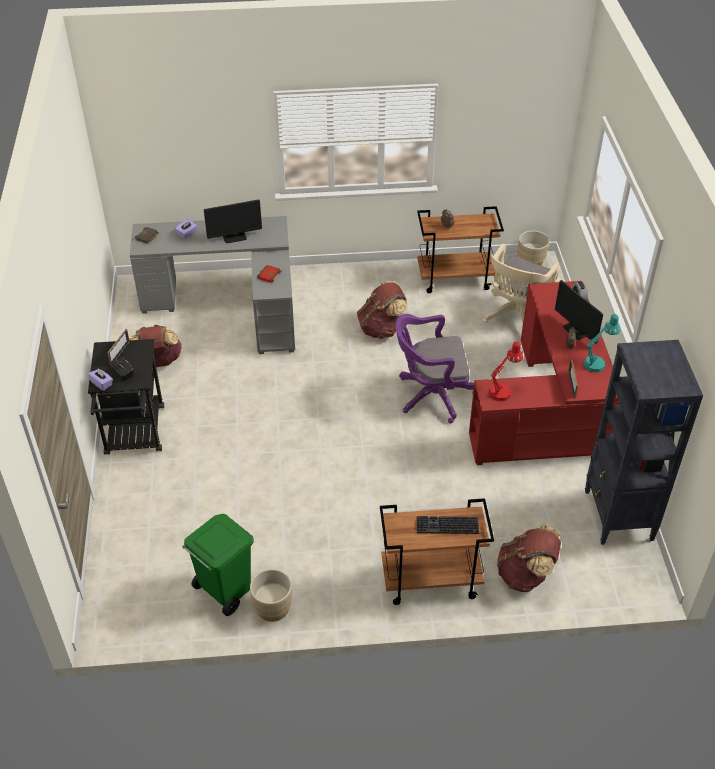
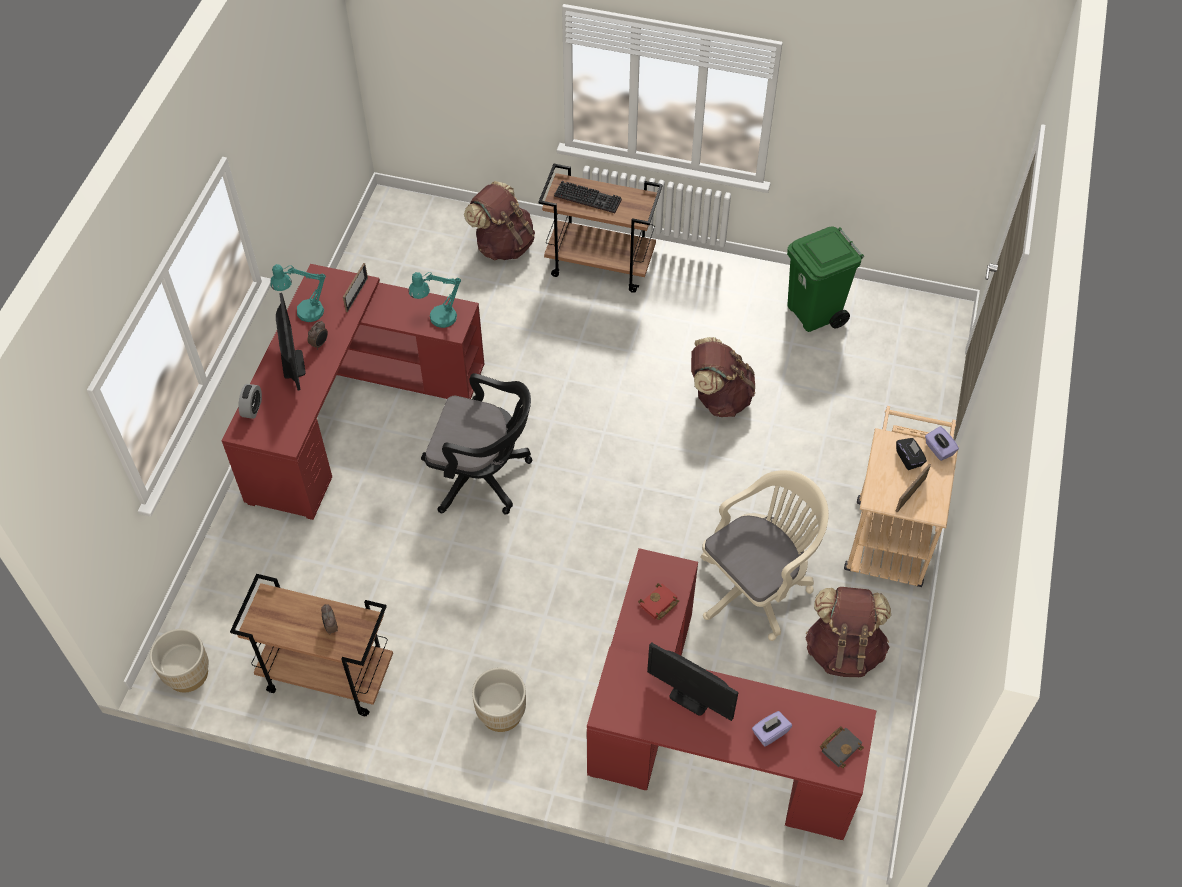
camera: 160 degrees left, 10 degrees up
black cart [88,339,164,454] -> beige cart [844,406,958,587]
grey desk [130,216,295,354] -> red desk [587,548,876,840]
monitor [204,199,262,243] -> monitor turned 150 degrees counterclockwise [647,642,738,721]
beige planter [250,569,292,622] -> beige planter moved to [472,668,526,732]
brown backpack [357,281,408,339] -> brown backpack moved to [691,337,755,417]
purple office chair [395,314,474,423] -> black office chair [421,373,532,515]
beige office chair [483,244,559,323] -> beige office chair moved to [700,470,829,641]
red table lamp [490,341,523,401] -> turquoise table lamp [408,272,461,328]
black bookcase [585,340,703,545] -> none

